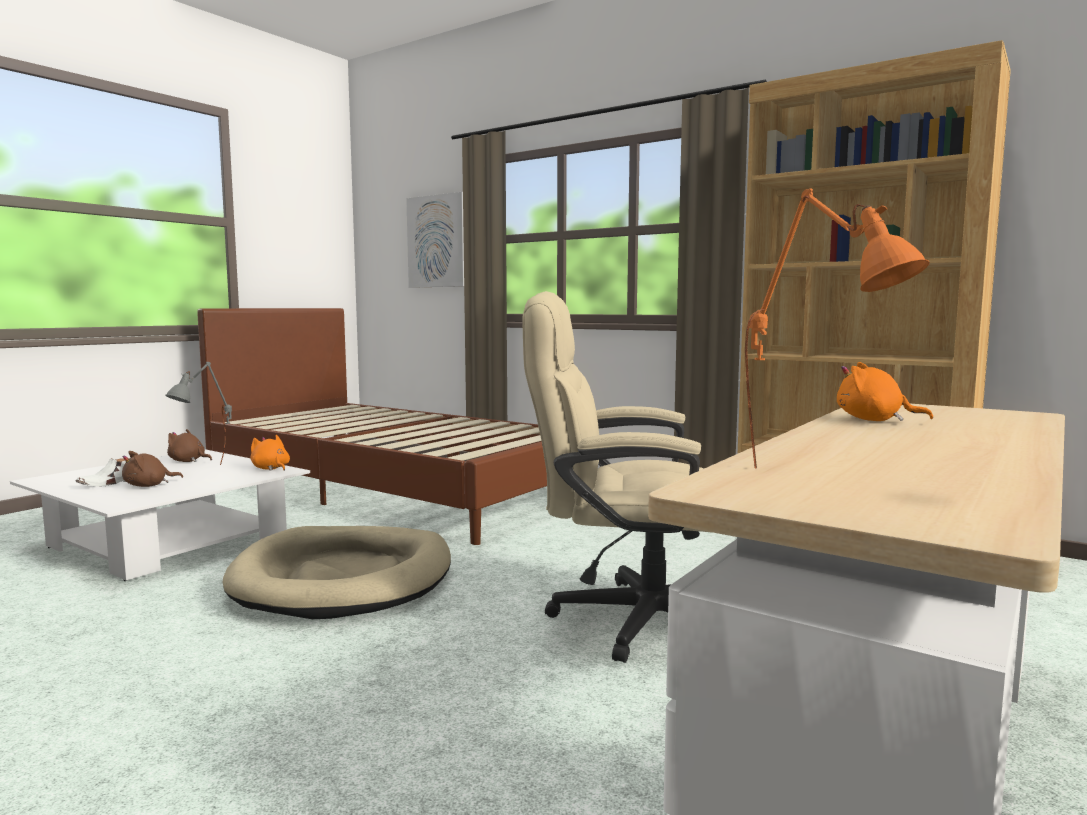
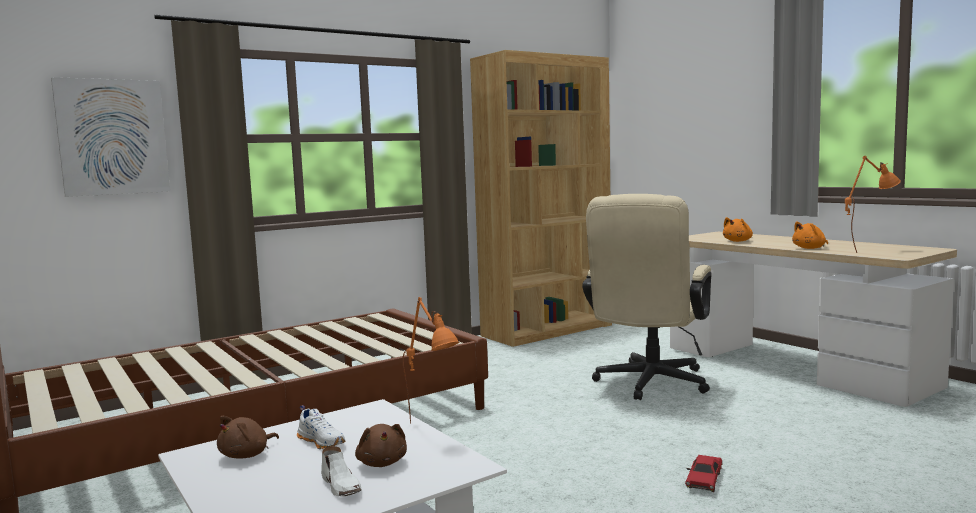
camera: 70 degrees left, 0 degrees up
grey table lamp [165,362,232,465] -> white shoe [297,405,346,449]
beige dog bed [223,526,451,619] -> none
orange plush toy [251,435,290,471] -> orange plush toy moved to [792,222,828,249]
none -> orange table lamp [403,297,459,424]
none -> red toy car [685,455,723,492]

